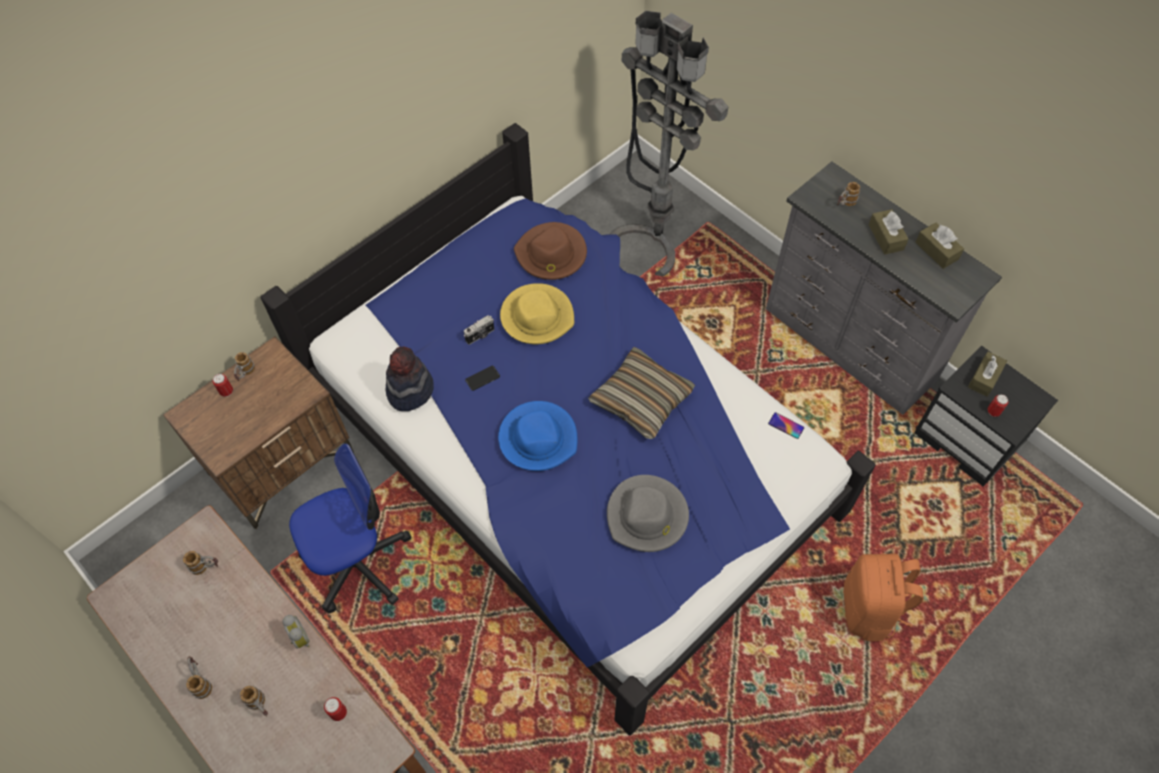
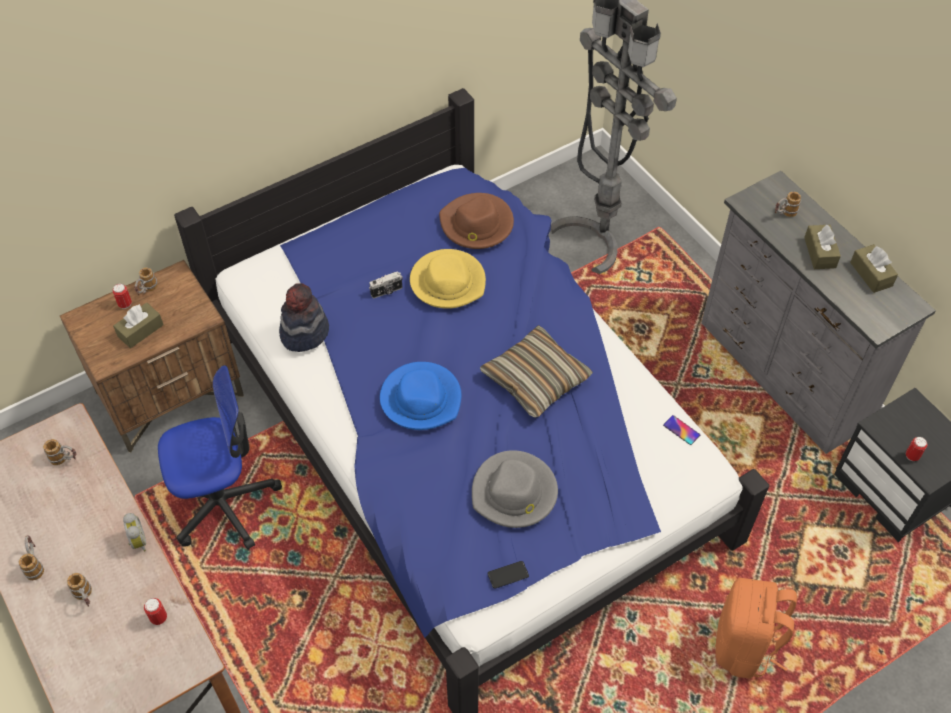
camera: 10 degrees right, 5 degrees down
phone [465,366,500,391] -> phone moved to [488,561,529,589]
brown tissue box [968,351,1007,397] -> brown tissue box moved to [113,303,164,348]

